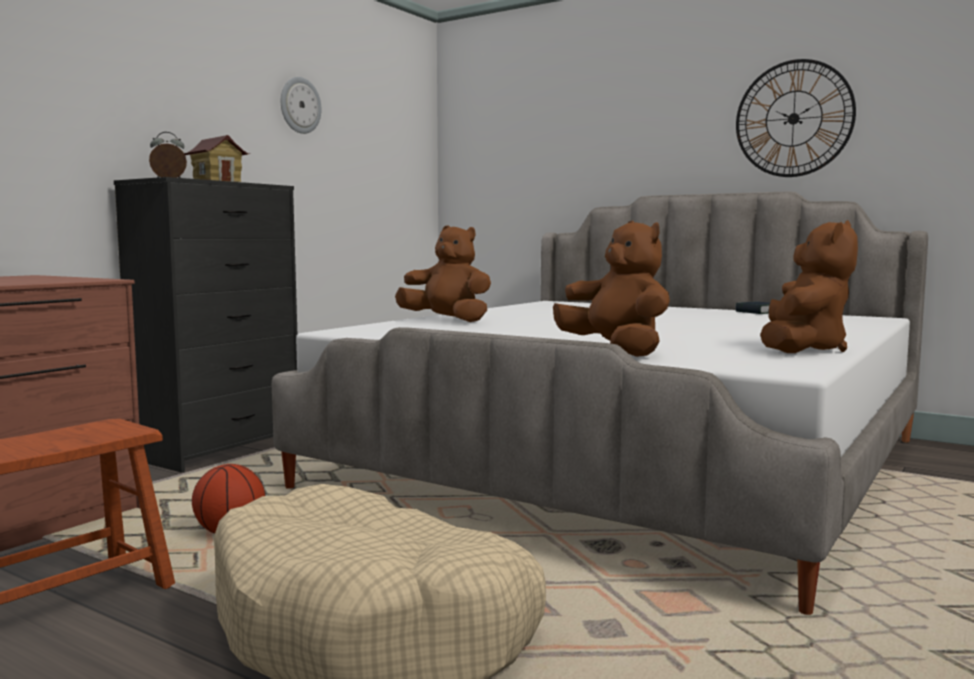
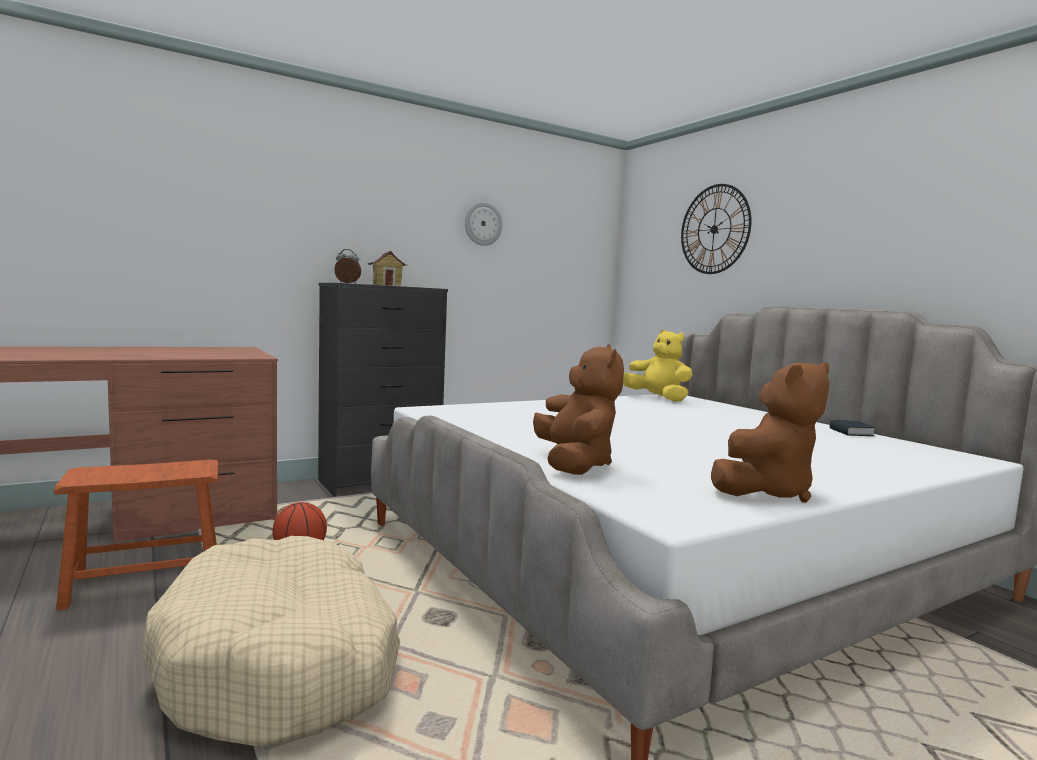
camera: 25 degrees right, 0 degrees up
brown plush toy [395,225,491,322] -> none
wall clock [736,59,856,177] -> wall clock moved to [681,184,752,274]
none -> yellow plush toy [623,330,692,402]

